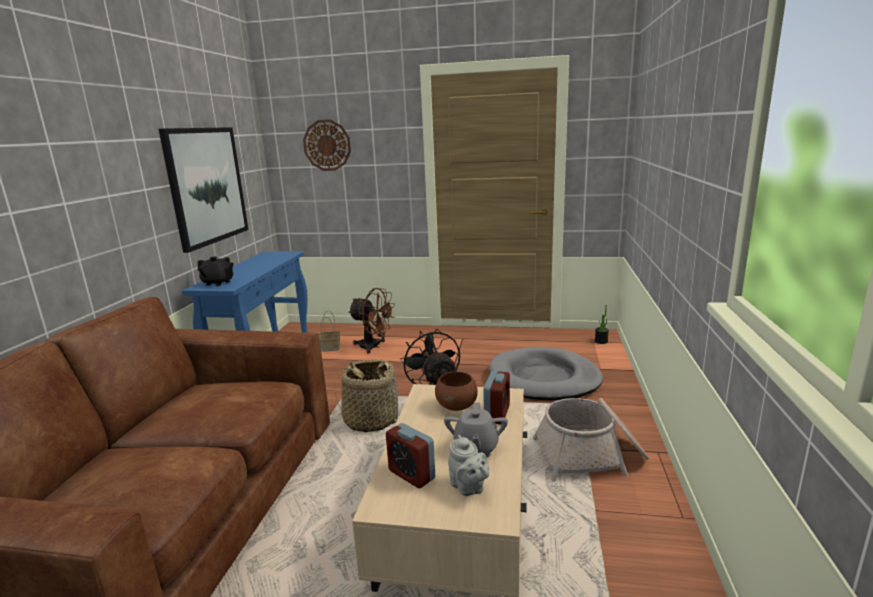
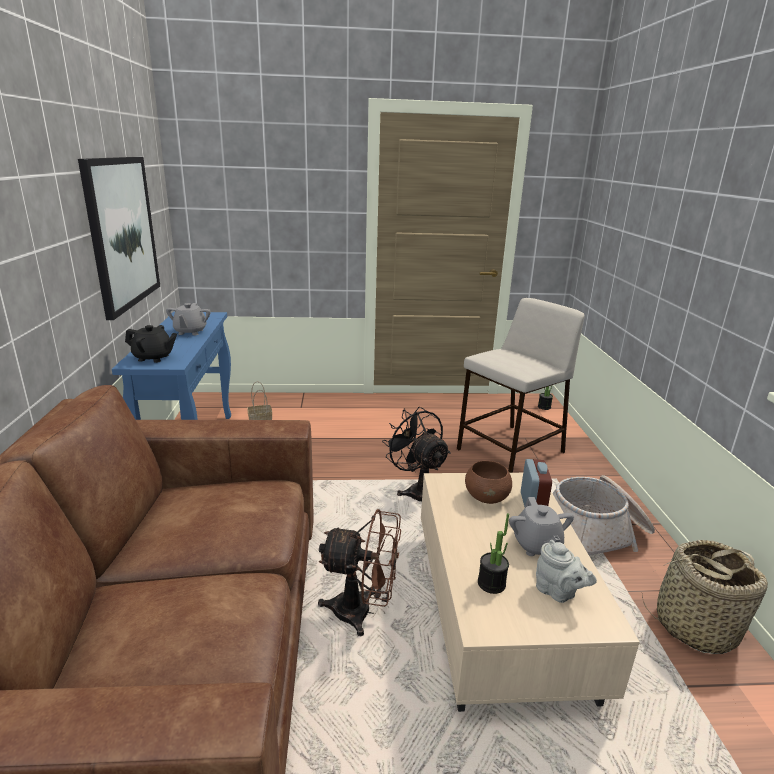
camera: 15 degrees left, 5 degrees up
wall clock [303,120,351,171] -> none
basket [335,359,398,433] -> basket moved to [642,540,768,654]
brown fan [348,288,395,354] -> brown fan moved to [318,509,401,636]
alarm clock [386,423,435,488] -> potted plant [478,513,509,594]
grey dog bed [489,347,603,401] -> beige stool [457,298,585,473]
none -> grey teapot [166,303,211,335]

